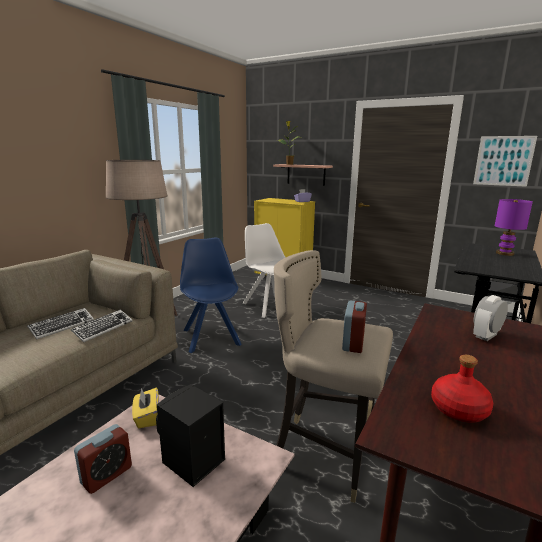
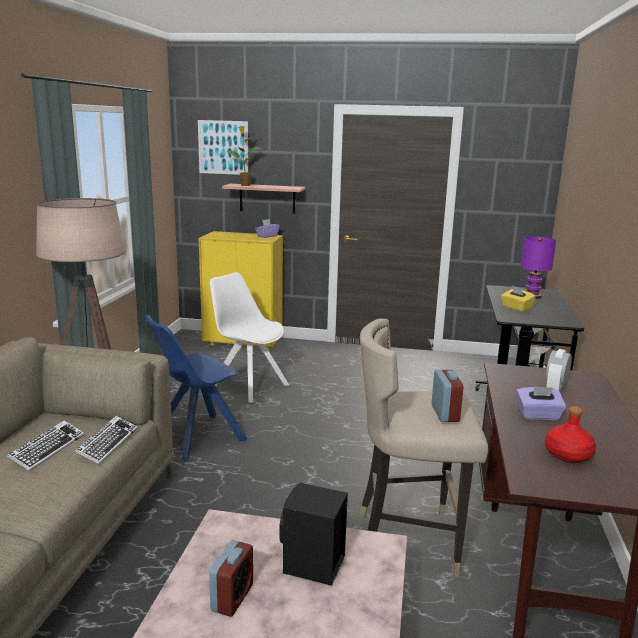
camera: 20 degrees left, 0 degrees up
yellow tissue box [132,388,159,428] -> yellow tissue box moved to [501,285,536,312]
blue chair [180,237,242,353] -> blue chair turned 90 degrees counterclockwise [145,315,247,460]
picture [473,136,537,187] -> picture moved to [198,120,248,175]
none -> purple tissue box [516,386,566,420]

